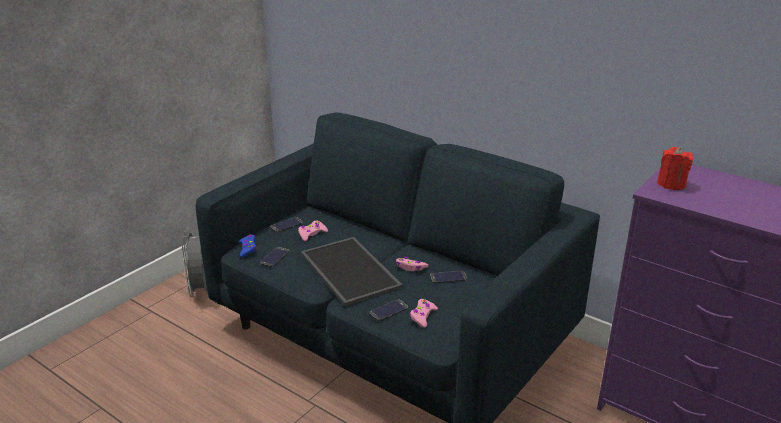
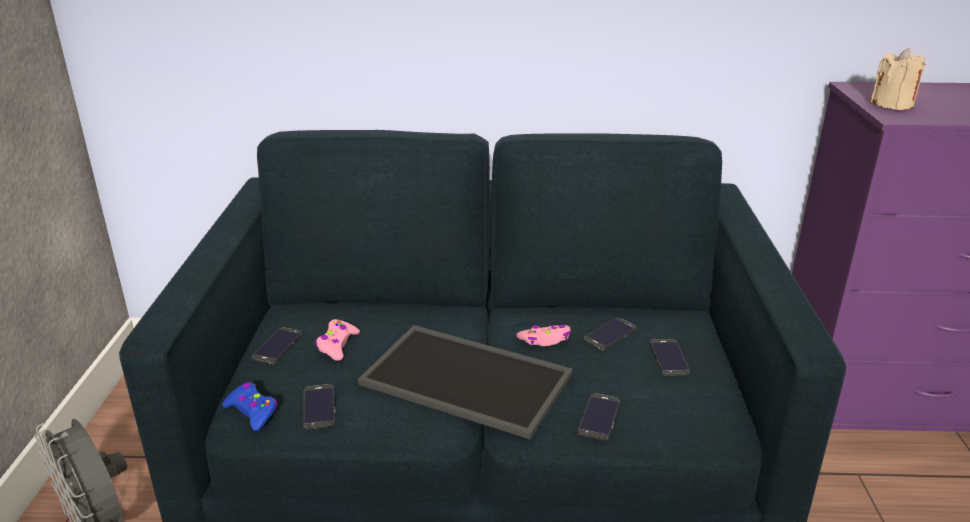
camera: 35 degrees left, 0 degrees up
pink game controller [409,299,438,328] -> none
red candle [657,147,693,190] -> beige candle [870,48,925,110]
none -> phone [650,339,690,376]

